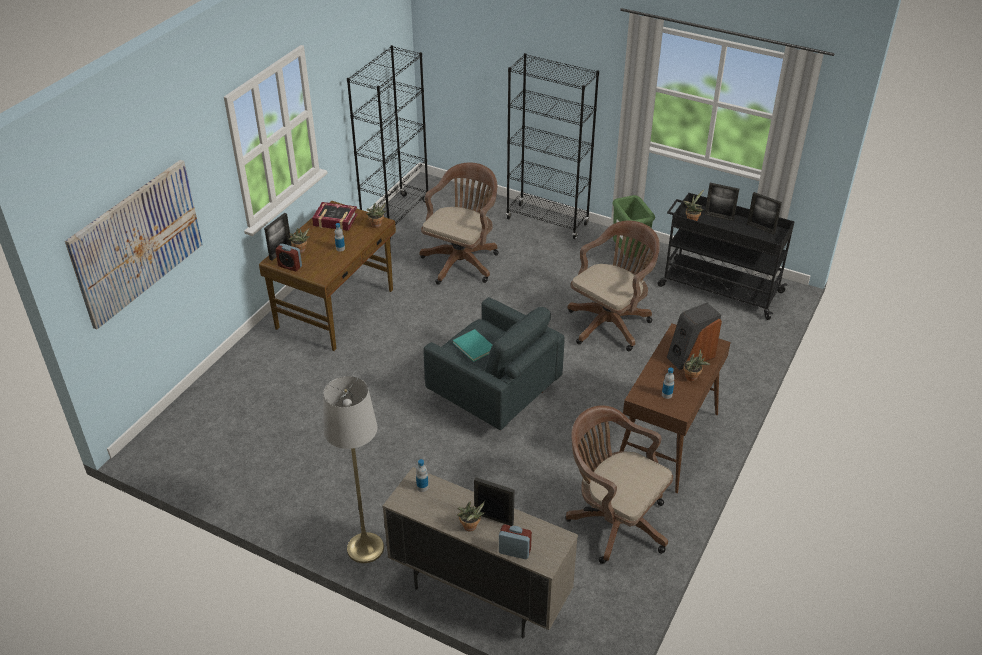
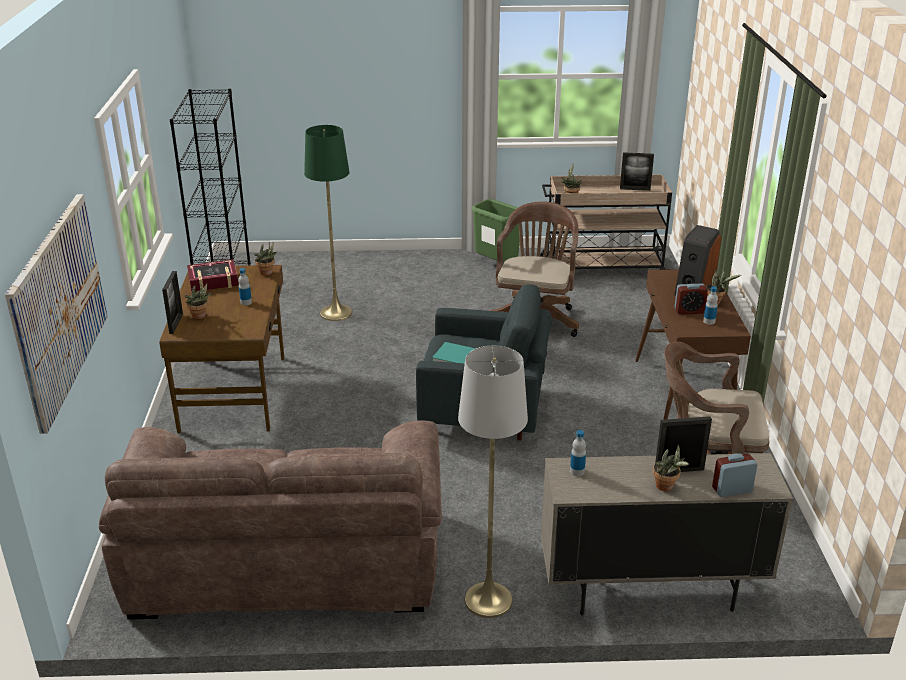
camera: 30 degrees left, 10 degrees down
alarm clock [275,244,302,271] -> alarm clock moved to [674,284,708,315]
brown office chair [420,162,499,285] -> green floor lamp [304,125,352,321]
black bookcase [506,53,599,239] -> none
black cart [657,193,795,320] -> beige cart [540,174,672,270]
picture frame [705,183,739,221] -> none
none -> brown sofa [99,420,442,620]

